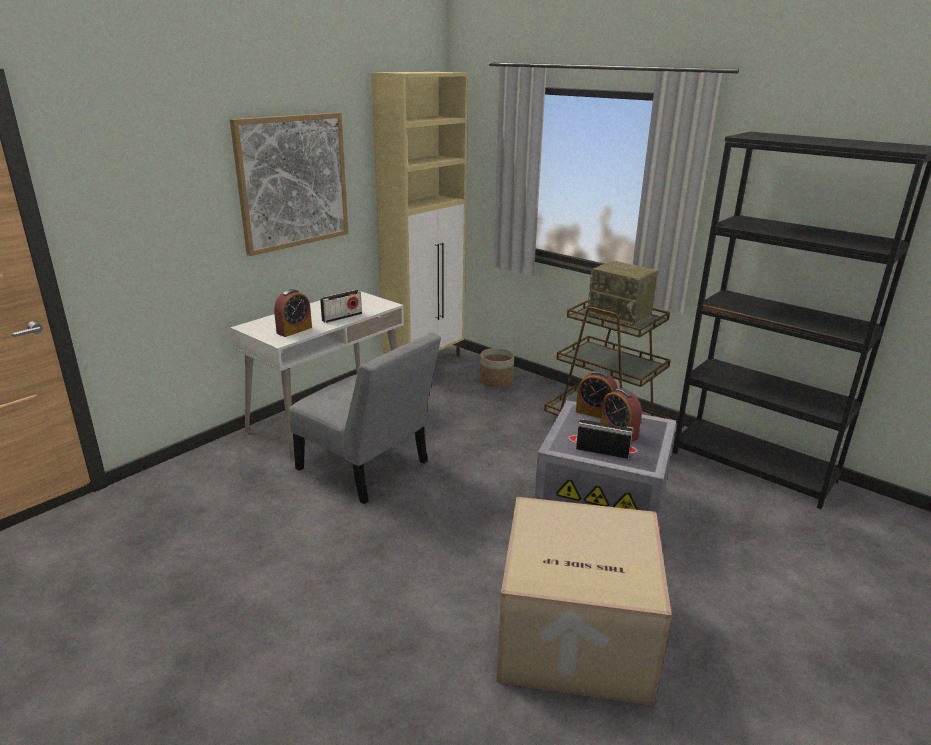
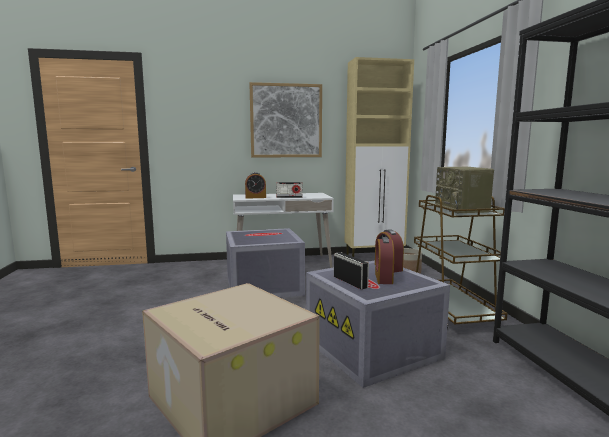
camera: 40 degrees right, 15 degrees down
grey chair [289,332,441,504] -> grey storage box [226,228,305,298]

